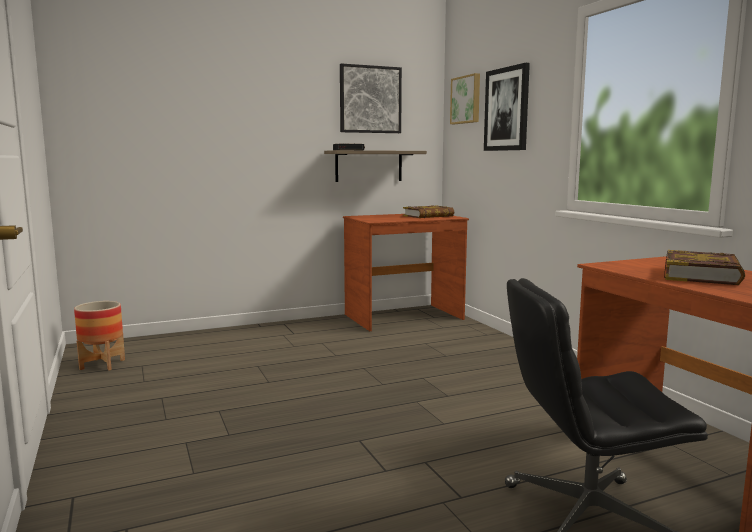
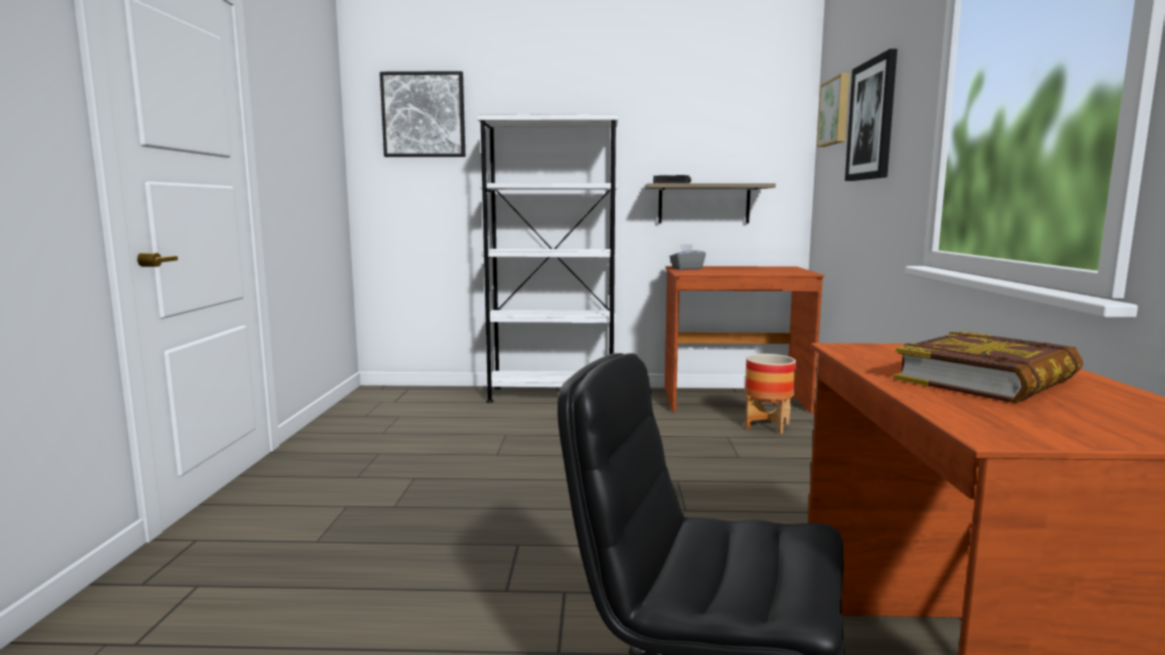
camera: 25 degrees right, 0 degrees up
planter [74,301,125,371] -> planter moved to [745,354,796,434]
picture [340,63,402,133] -> picture moved to [380,71,465,157]
book [403,205,454,218] -> none
none -> white bookcase [477,114,618,403]
none -> grey tissue box [670,244,706,270]

